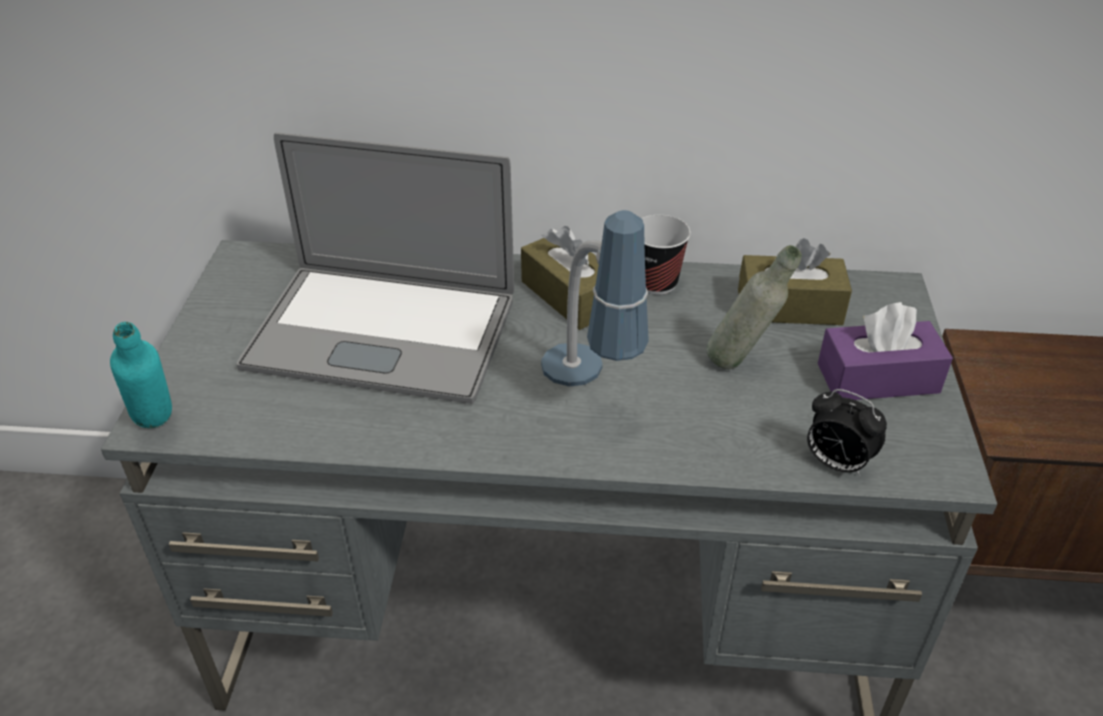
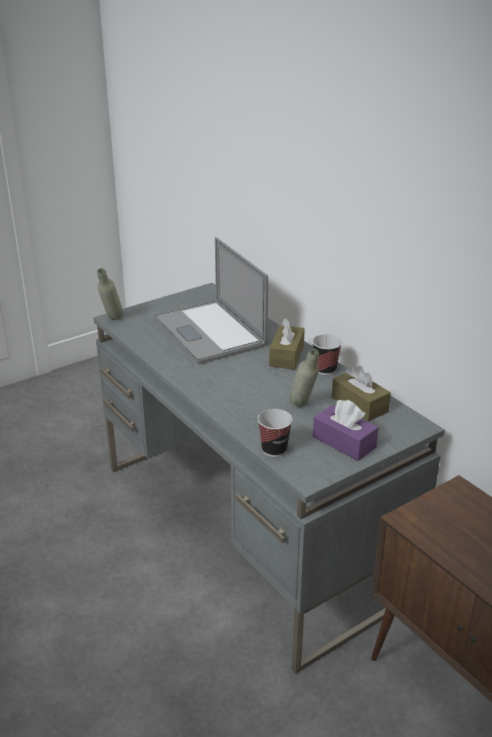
camera: 50 degrees right, 10 degrees down
turquoise bottle [110,322,172,428] -> grey bottle [97,268,123,320]
table lamp [541,210,649,386] -> none
alarm clock [807,389,887,476] -> cup [258,409,293,457]

